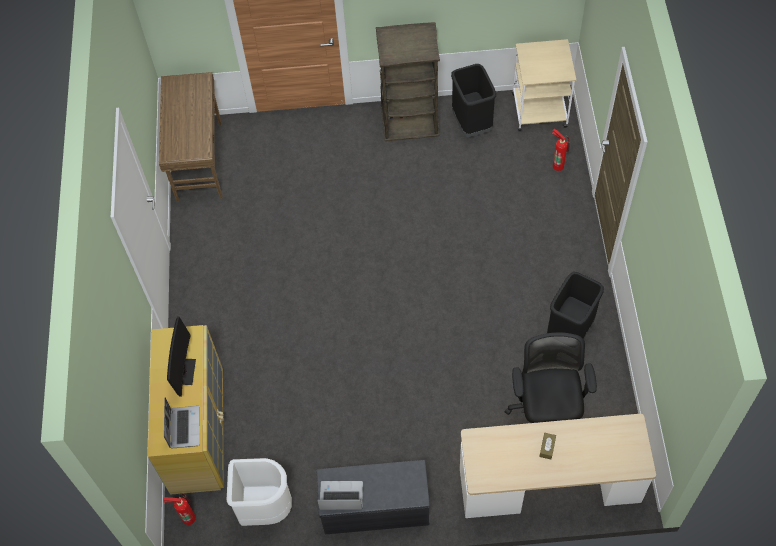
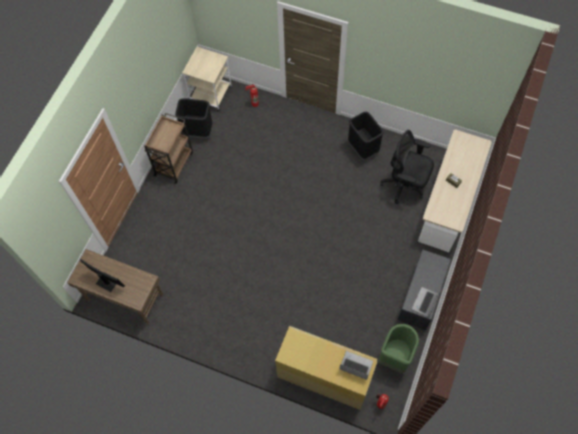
camera: 65 degrees left, 5 degrees up
monitor [167,317,196,397] -> monitor moved to [80,259,125,292]
white trash can [227,458,292,526] -> green trash can [378,324,419,373]
brown bookcase [376,22,440,142] -> brown cart [144,113,193,184]

